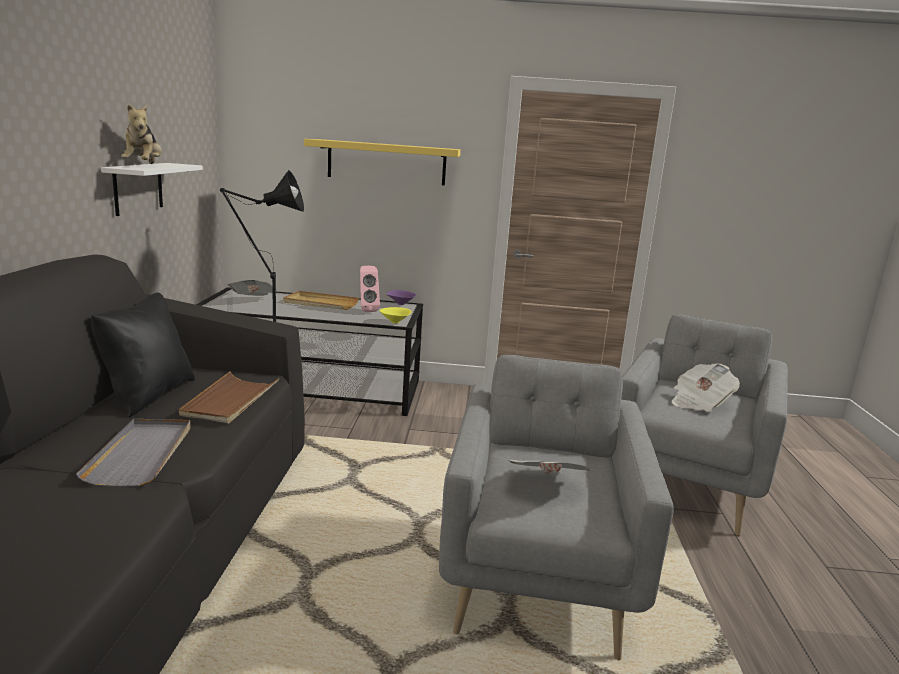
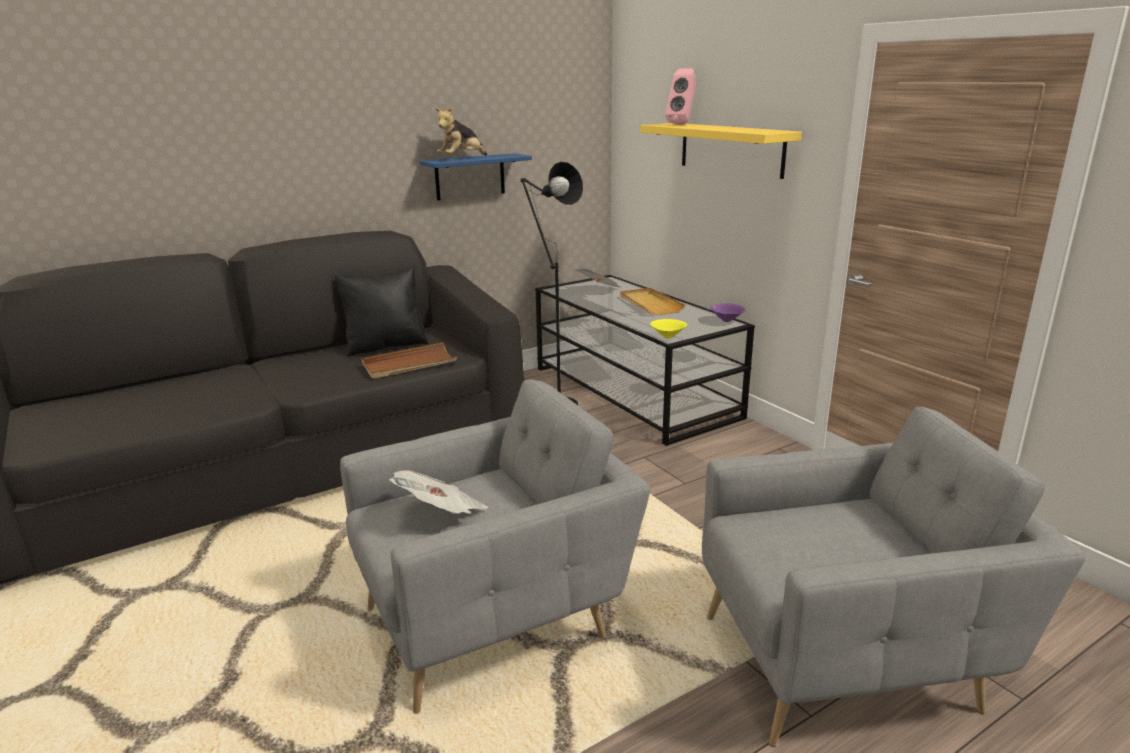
camera: 55 degrees right, 5 degrees up
grey tray [76,419,191,487] -> none
white shelf [101,163,203,216] -> blue shelf [420,153,532,201]
pink speaker [360,266,380,312] -> pink speaker moved to [665,68,696,125]
newspaper [672,363,740,412] -> none

